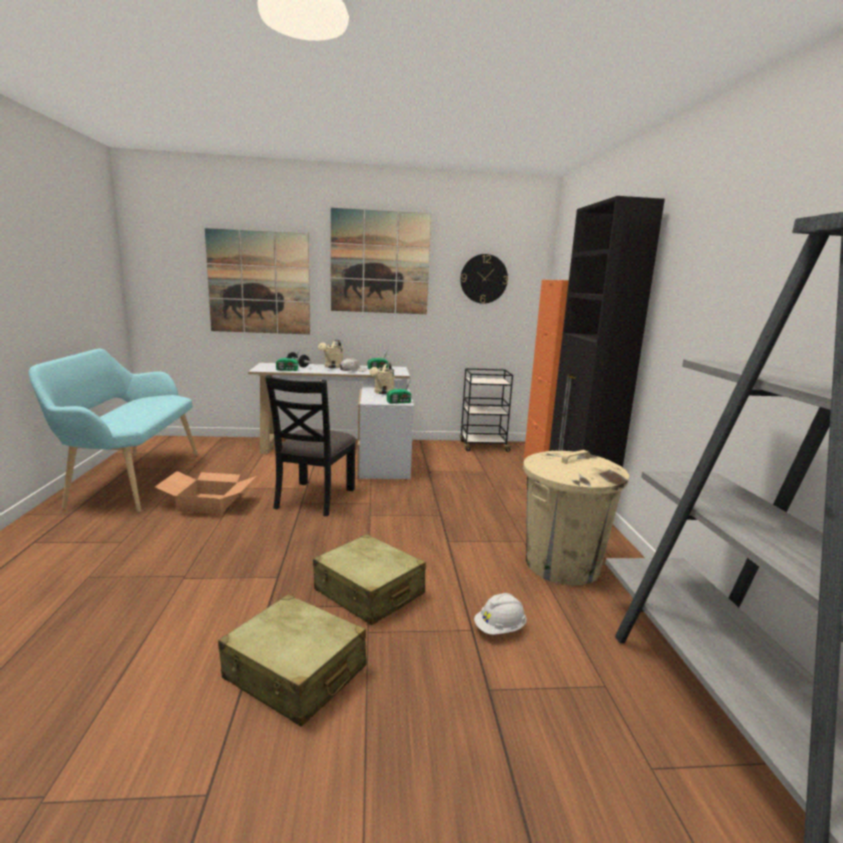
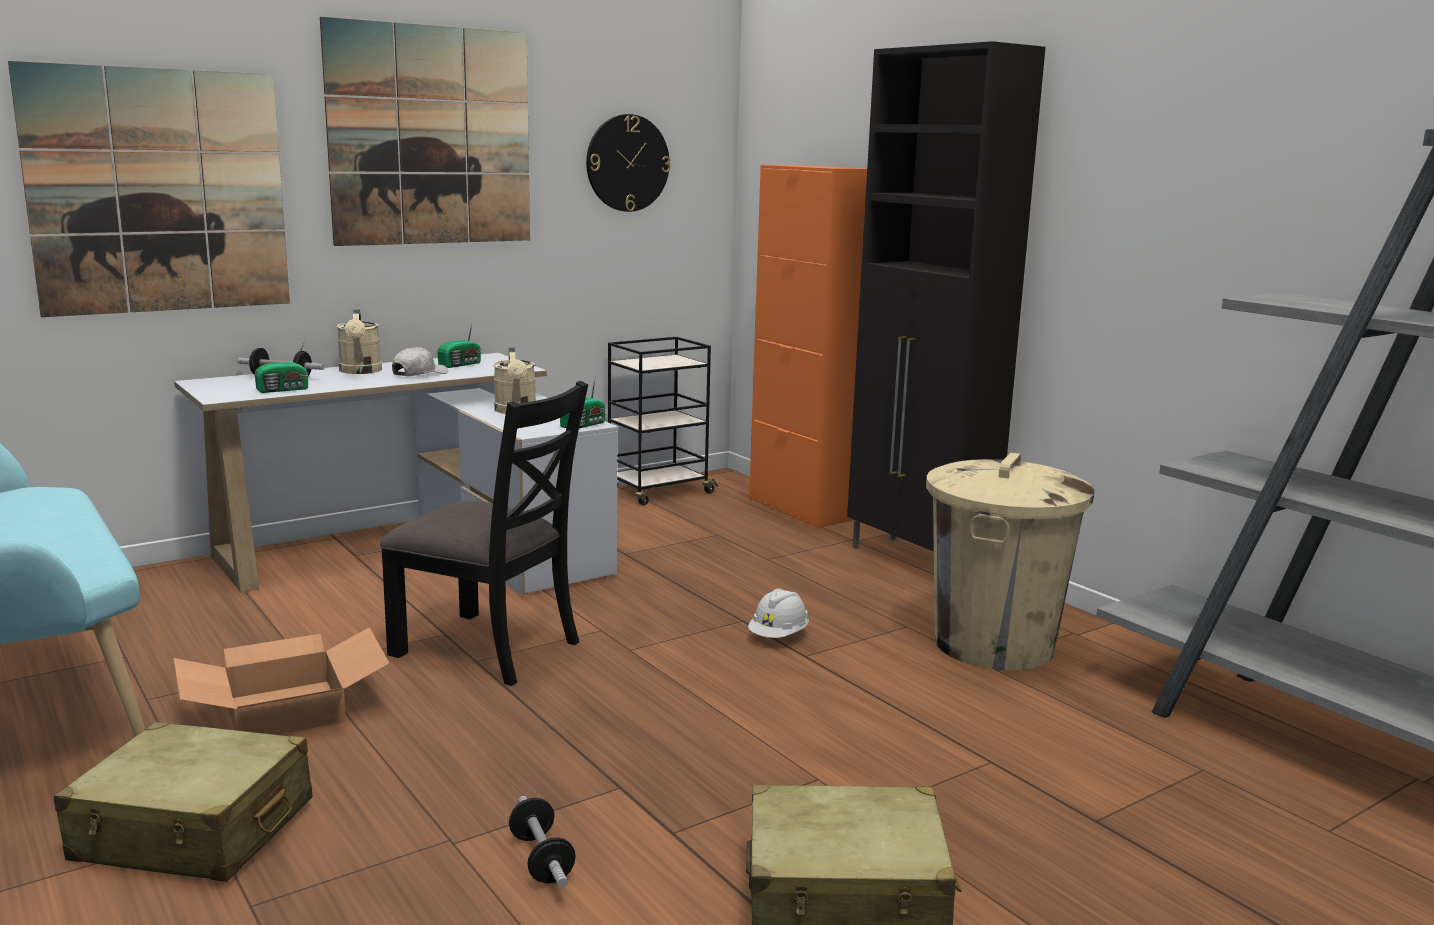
camera: 30 degrees left, 0 degrees up
black chair [265,375,356,516] -> black chair turned 45 degrees counterclockwise [380,381,588,686]
beige suitcase [313,534,426,626] -> beige suitcase moved to [54,722,312,882]
white hard hat [474,593,527,635] -> white hard hat moved to [748,588,809,638]
none -> dumbbell [509,796,576,888]

